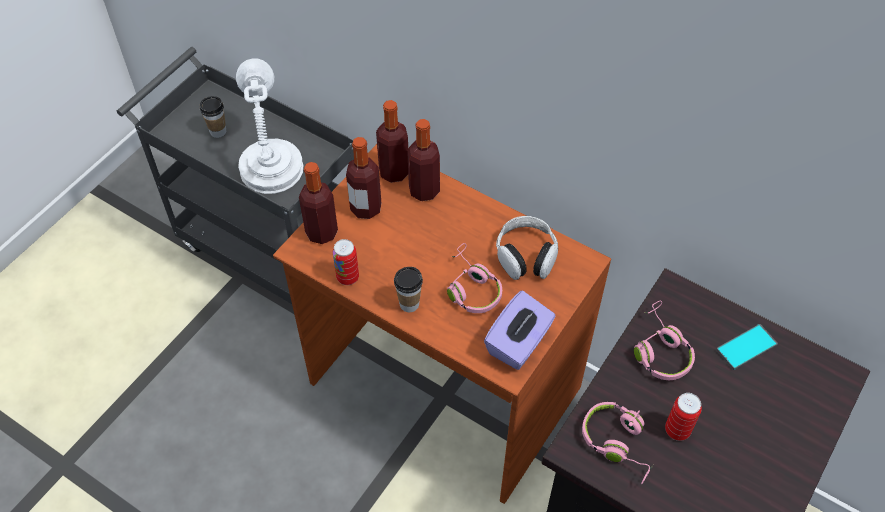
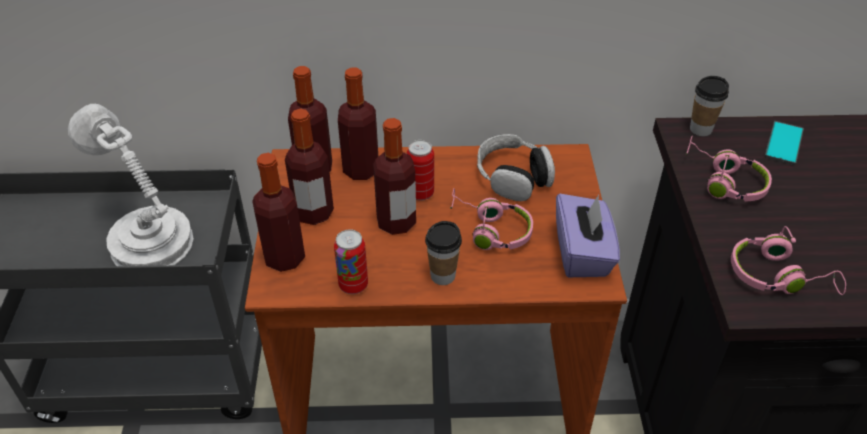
camera: 35 degrees left, 10 degrees down
cup [200,96,226,138] -> cup moved to [690,76,729,136]
can [665,393,702,441] -> can moved to [407,140,434,201]
none -> bottle [373,118,416,235]

